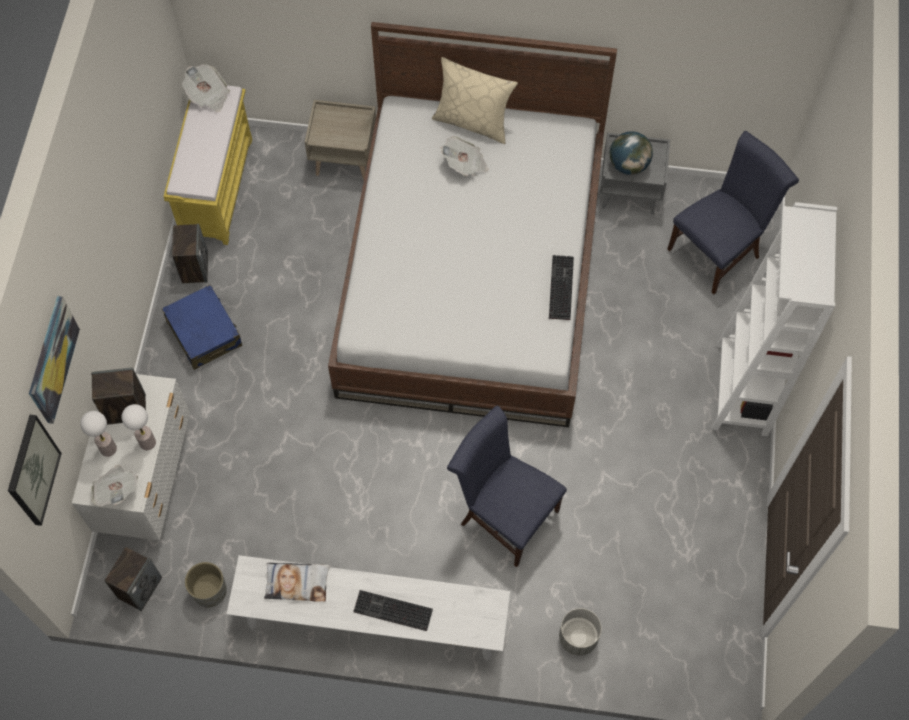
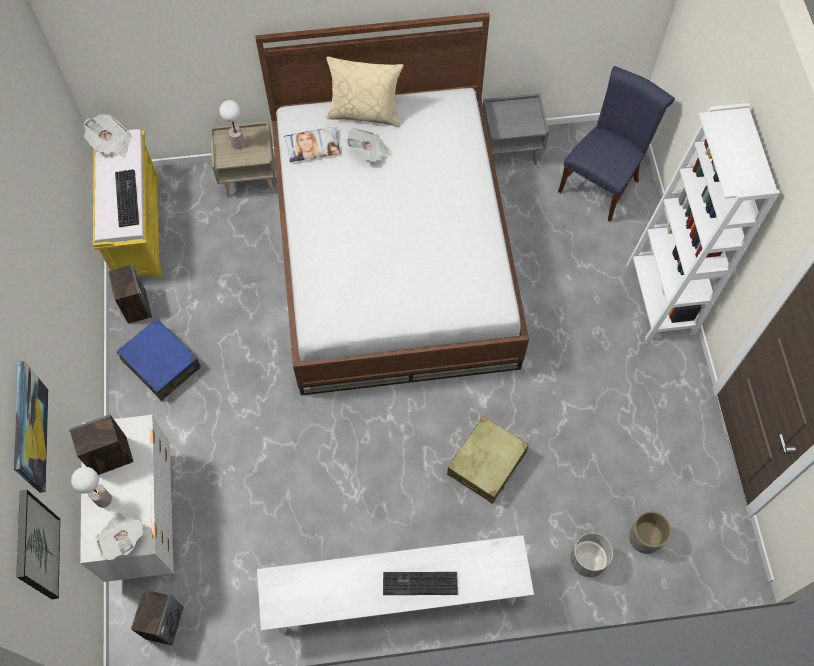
camera: 15 degrees left, 0 degrees up
table lamp [122,404,156,450] -> table lamp moved to [219,100,245,150]
grey planter [185,562,227,608] -> grey planter moved to [629,511,671,554]
pillow [264,563,330,602] -> pillow moved to [284,127,341,162]
blue chair [447,405,567,567] -> beige suitcase [447,416,529,504]
keyboard [549,255,574,320] -> keyboard moved to [115,169,139,227]
globe [610,131,653,175] -> none

